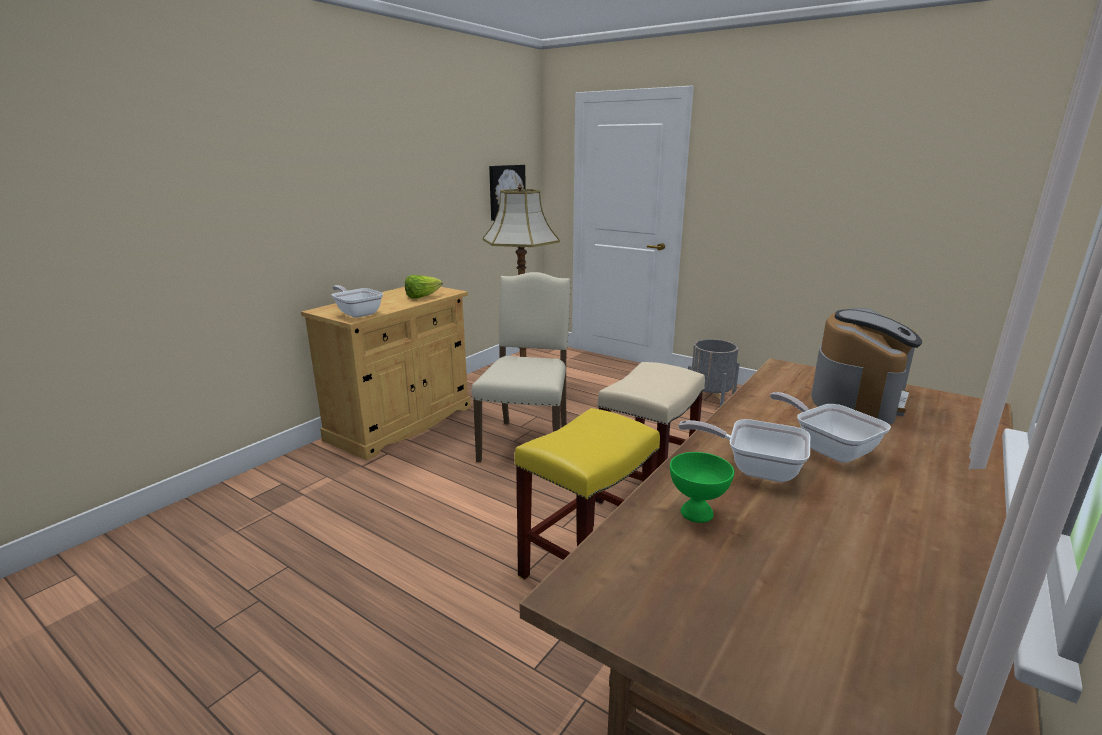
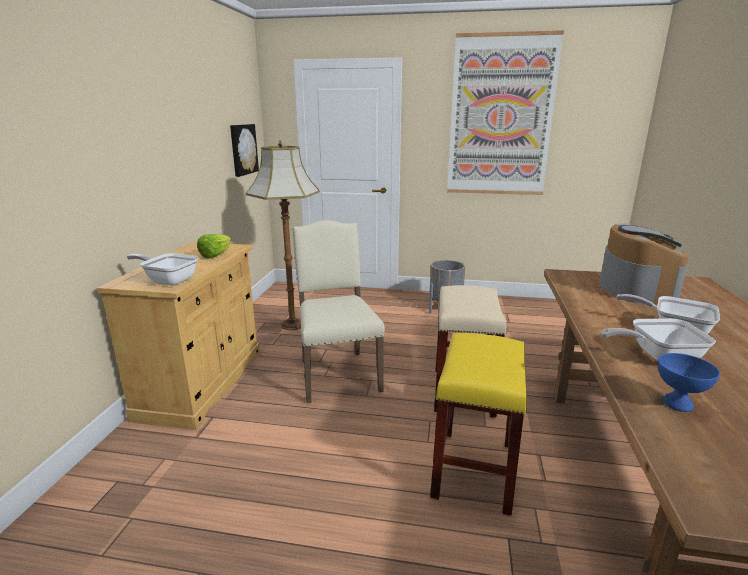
camera: 25 degrees left, 0 degrees up
green bowl [670,452,734,523] -> blue bowl [658,353,720,412]
none -> picture [447,30,564,195]

